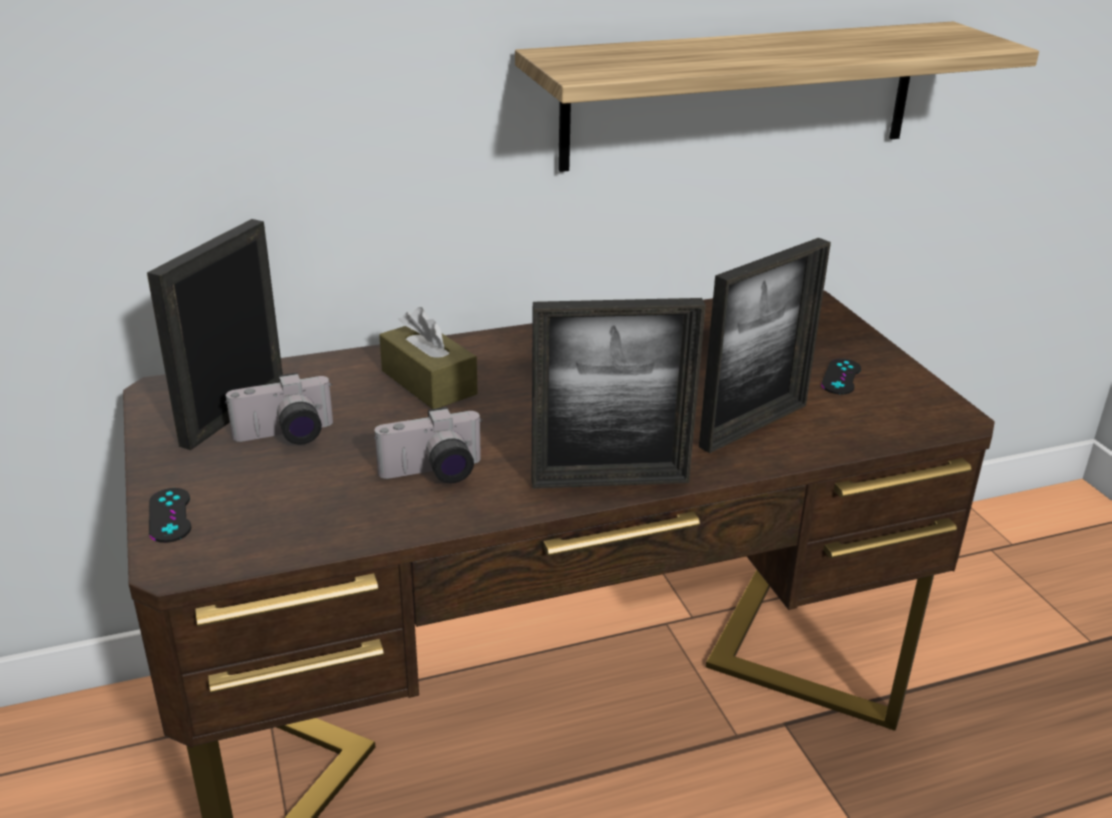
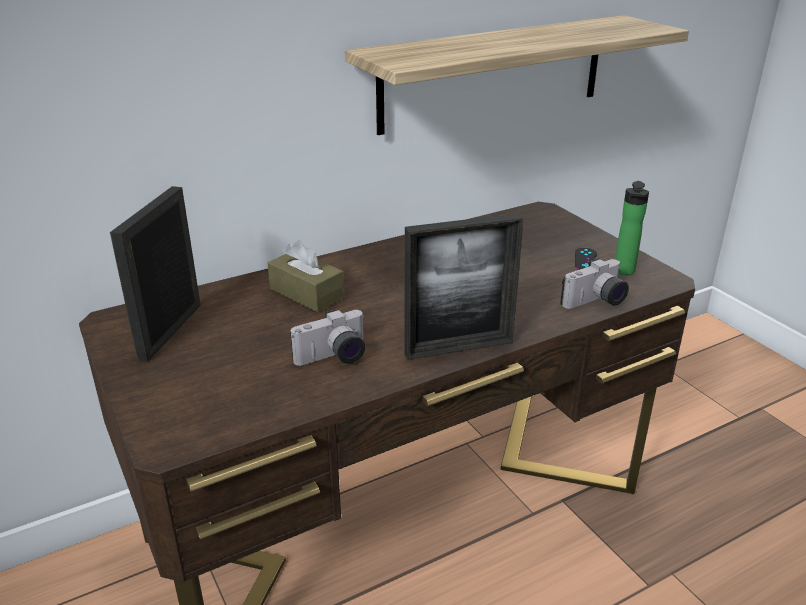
camera: 10 degrees left, 0 degrees up
black game controller [149,488,191,543] -> none
camera [225,373,333,445] -> camera moved to [560,258,629,309]
picture frame [699,238,831,453] -> none
none -> bottle [615,181,649,275]

